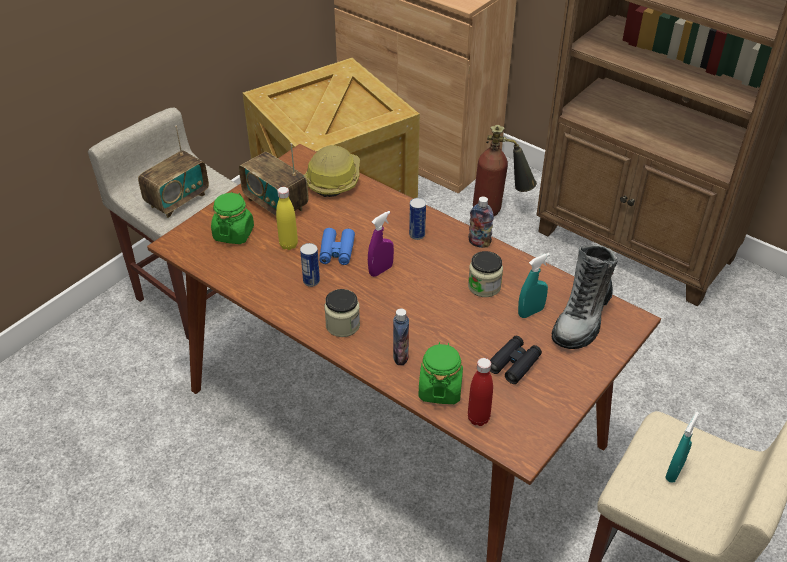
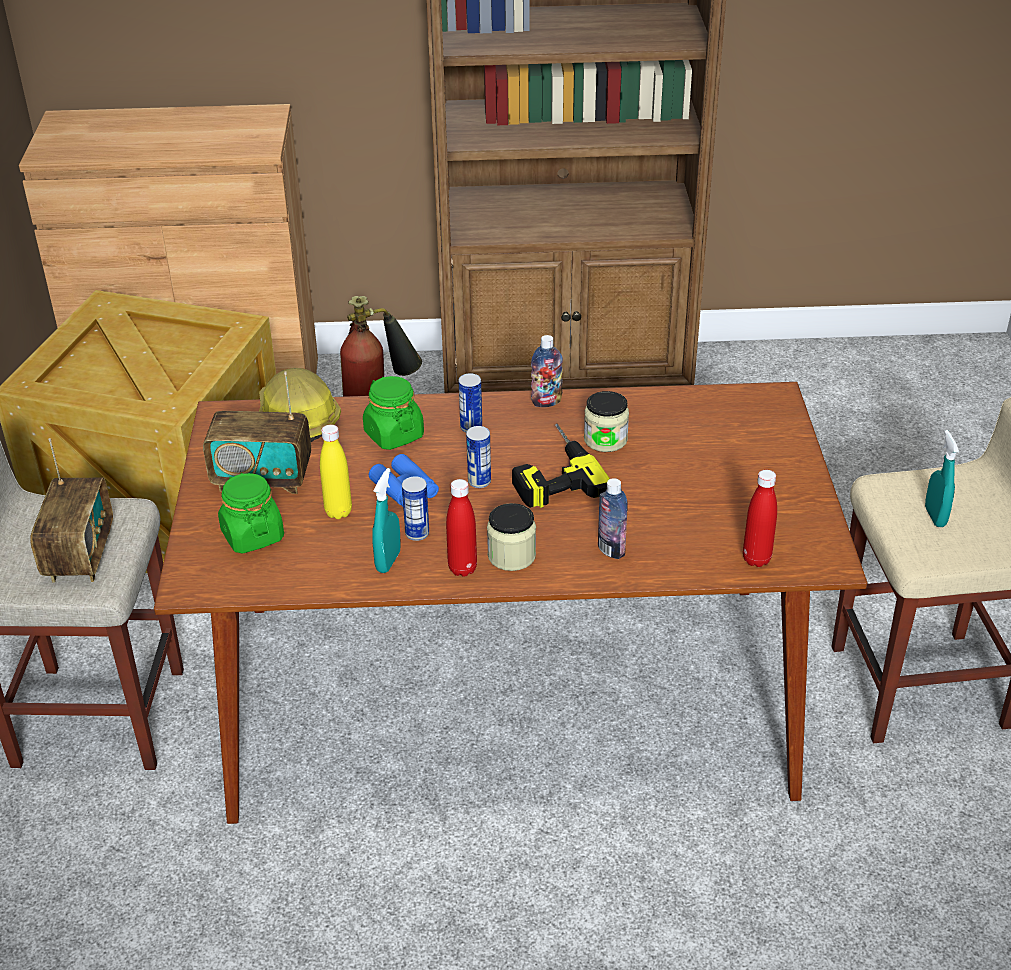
camera: 40 degrees left, 5 degrees down
purple spray bottle [368,211,394,277] -> can [466,426,491,488]
green jar [419,342,463,404] -> green jar moved to [363,376,424,450]
black binoculars [490,336,542,384] -> none
turquoise spray bottle [518,253,550,318] -> turquoise spray bottle moved to [372,468,401,573]
boot [551,244,617,349] -> none
none -> red bottle [446,479,477,577]
none -> power drill [512,423,610,508]

